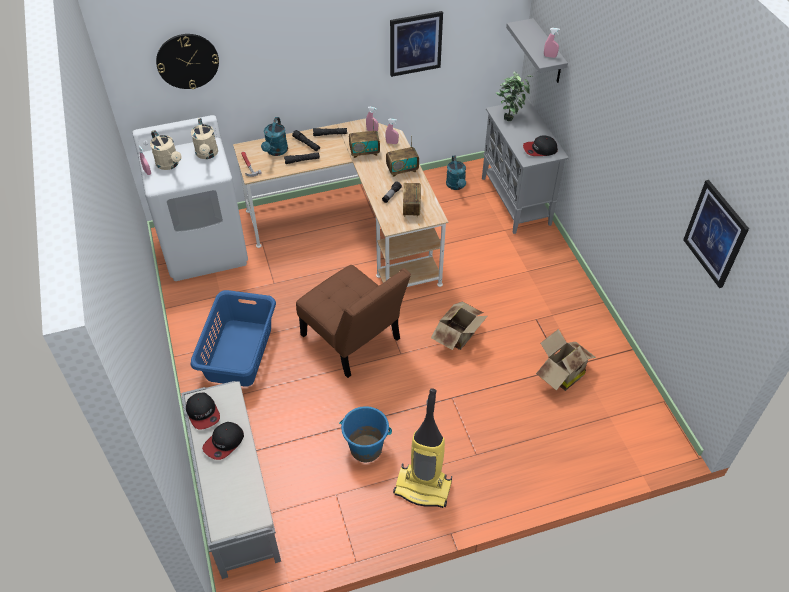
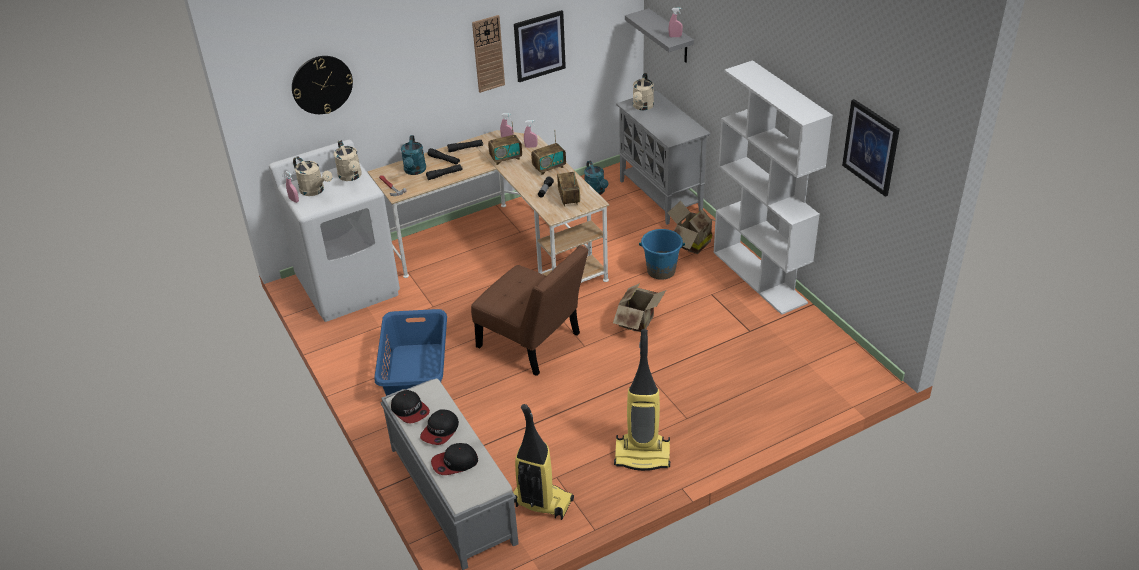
camera: 10 degrees left, 10 degrees down
blue bucket [339,406,392,462] -> blue bucket moved to [639,229,685,280]
potted plant [496,71,533,121] -> beige watering can [633,73,654,110]
cap [523,135,558,156] -> cap moved to [431,443,478,475]
cardboard box [536,329,596,391] -> cardboard box moved to [667,201,715,254]
none -> wall clock [472,15,505,93]
none -> vacuum cleaner [513,404,574,520]
none -> white bookcase [713,60,833,315]

